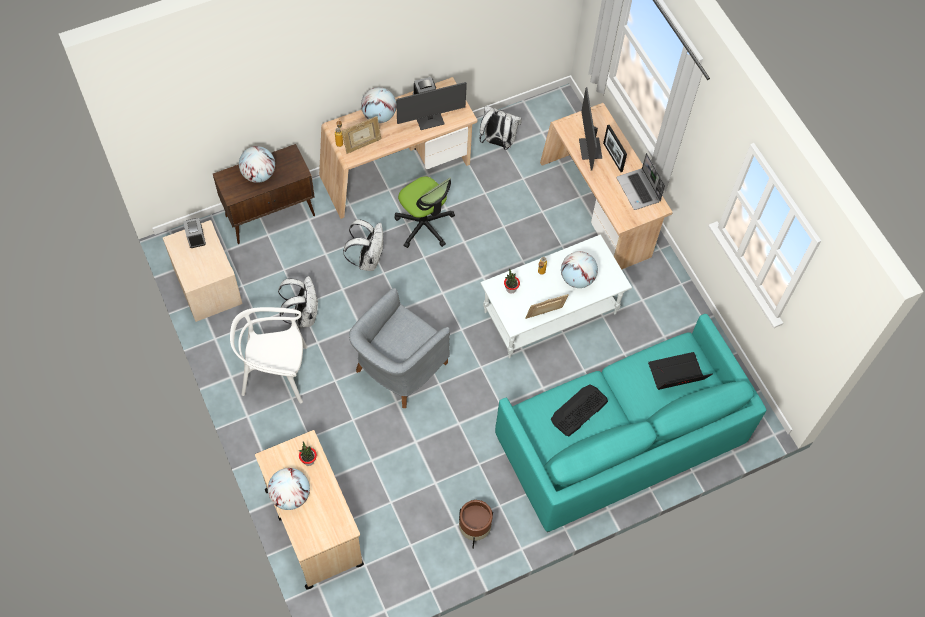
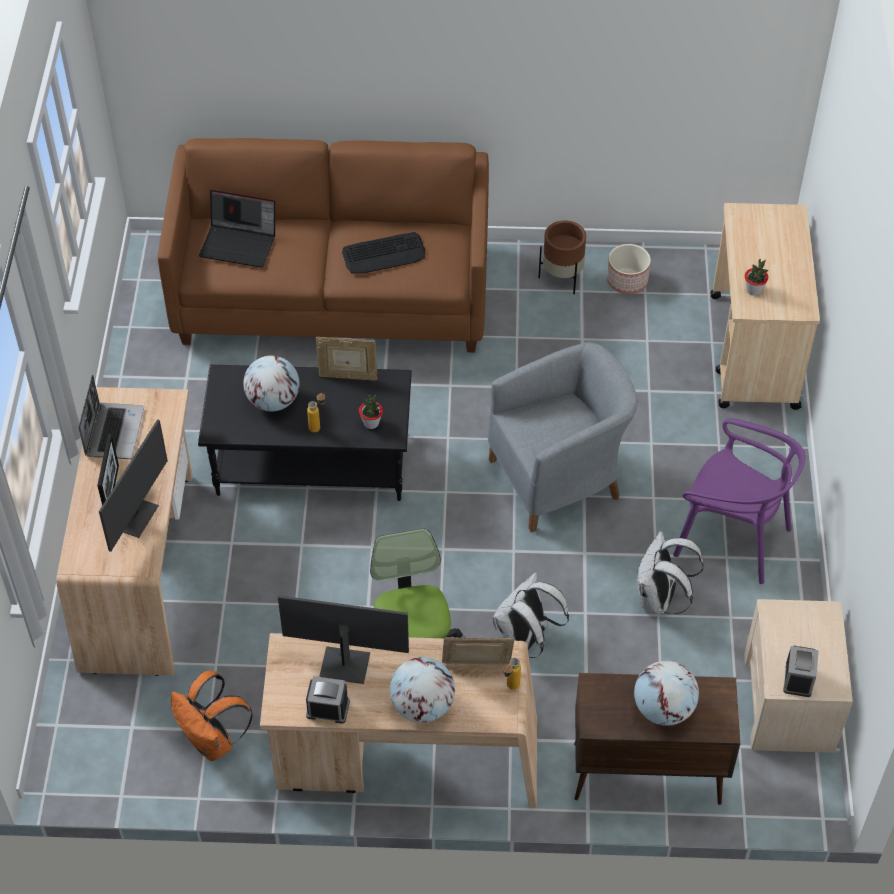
camera: 150 degrees left, 10 degrees down
white chair [230,307,307,403] -> purple chair [673,418,805,584]
globe [268,468,310,510] -> none
white backpack [479,106,522,150] -> orange backpack [171,670,253,761]
white coffee table [481,234,632,358] -> black coffee table [198,365,412,501]
turquoise sofa [495,314,766,532] -> brown sofa [158,138,489,352]
none -> planter [607,244,651,294]

